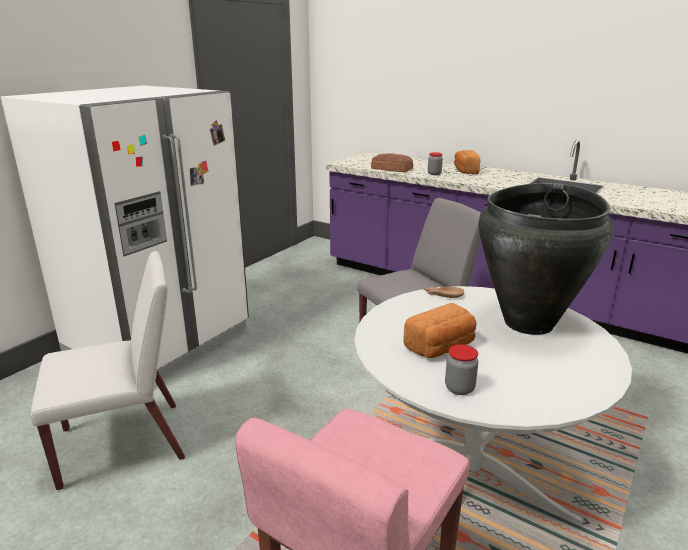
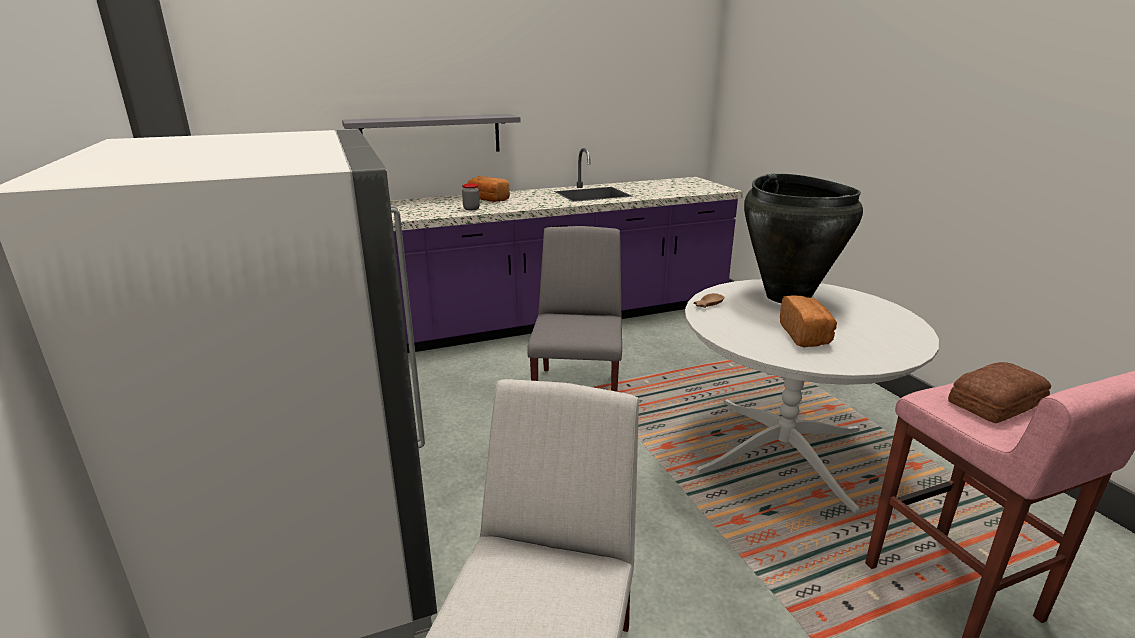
camera: 55 degrees left, 0 degrees up
bread [371,153,413,172] -> bread moved to [948,362,1051,423]
jar [445,344,478,395] -> none
none -> grey shelf [342,114,520,152]

